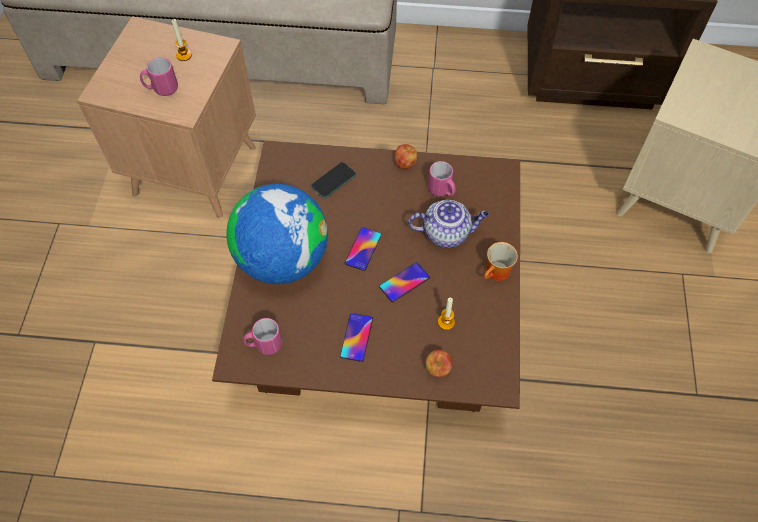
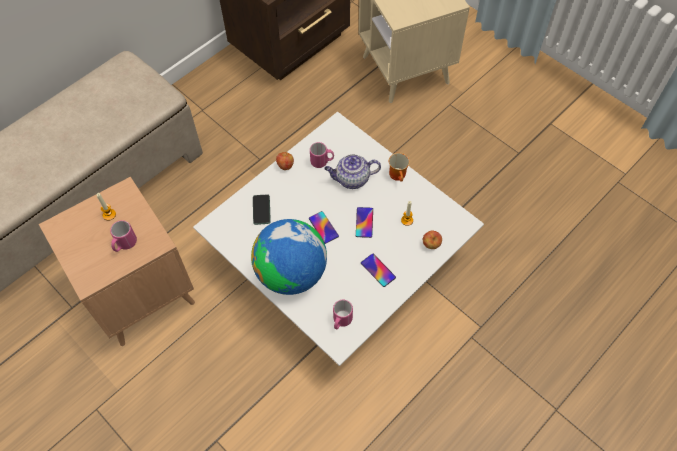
camera: 50 degrees left, 0 degrees up
brown coffee table [212,141,520,412] -> white coffee table [193,112,484,366]
teapot [408,200,489,248] -> teapot turned 135 degrees counterclockwise [324,154,381,189]

